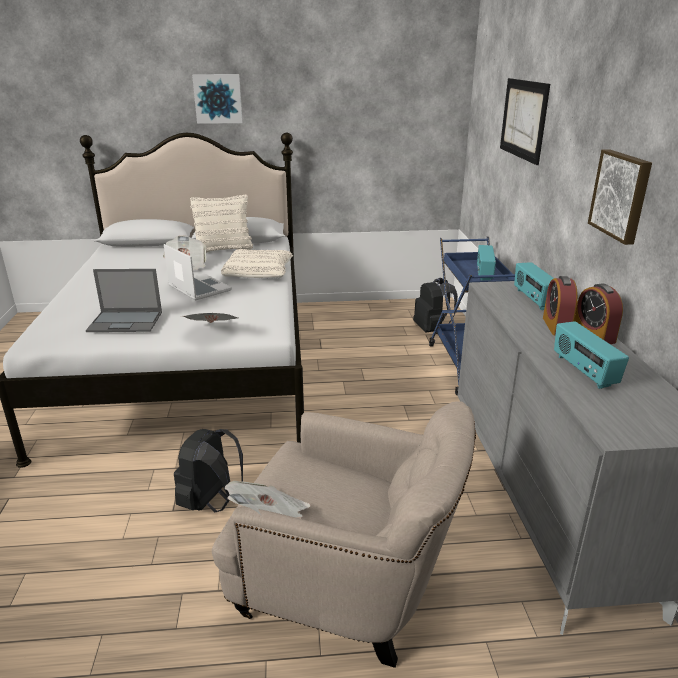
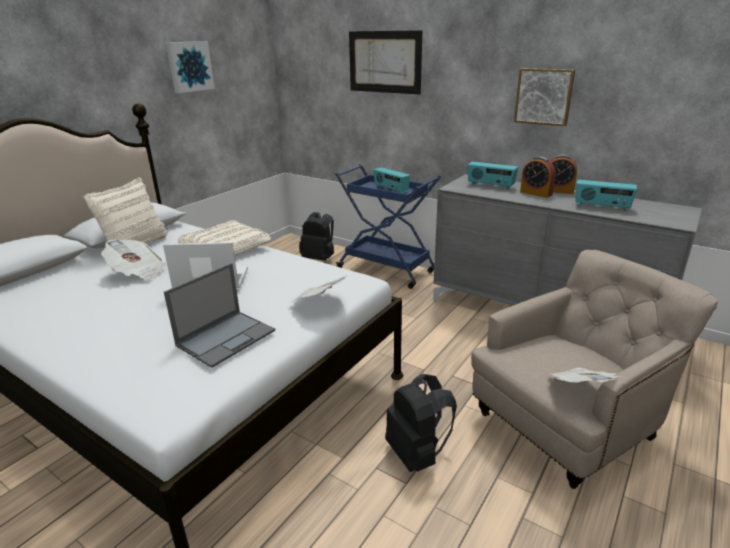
camera: 50 degrees left, 0 degrees up
picture [192,74,243,124] -> picture moved to [166,41,215,93]

